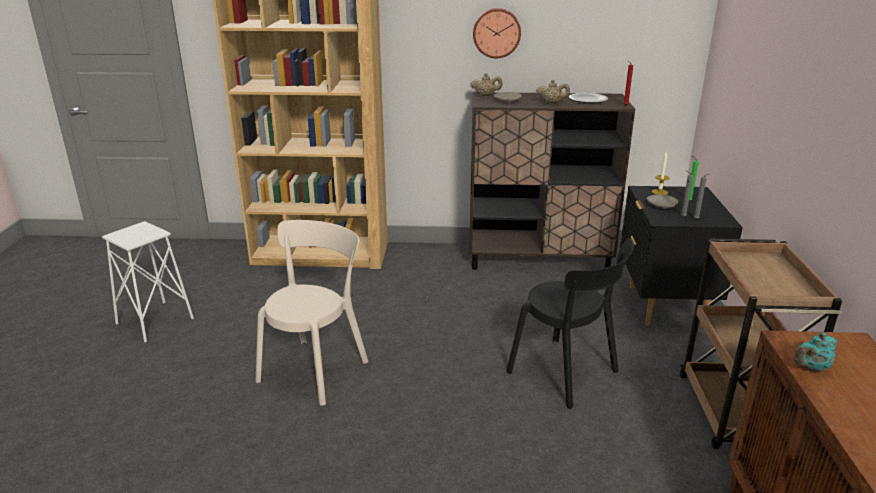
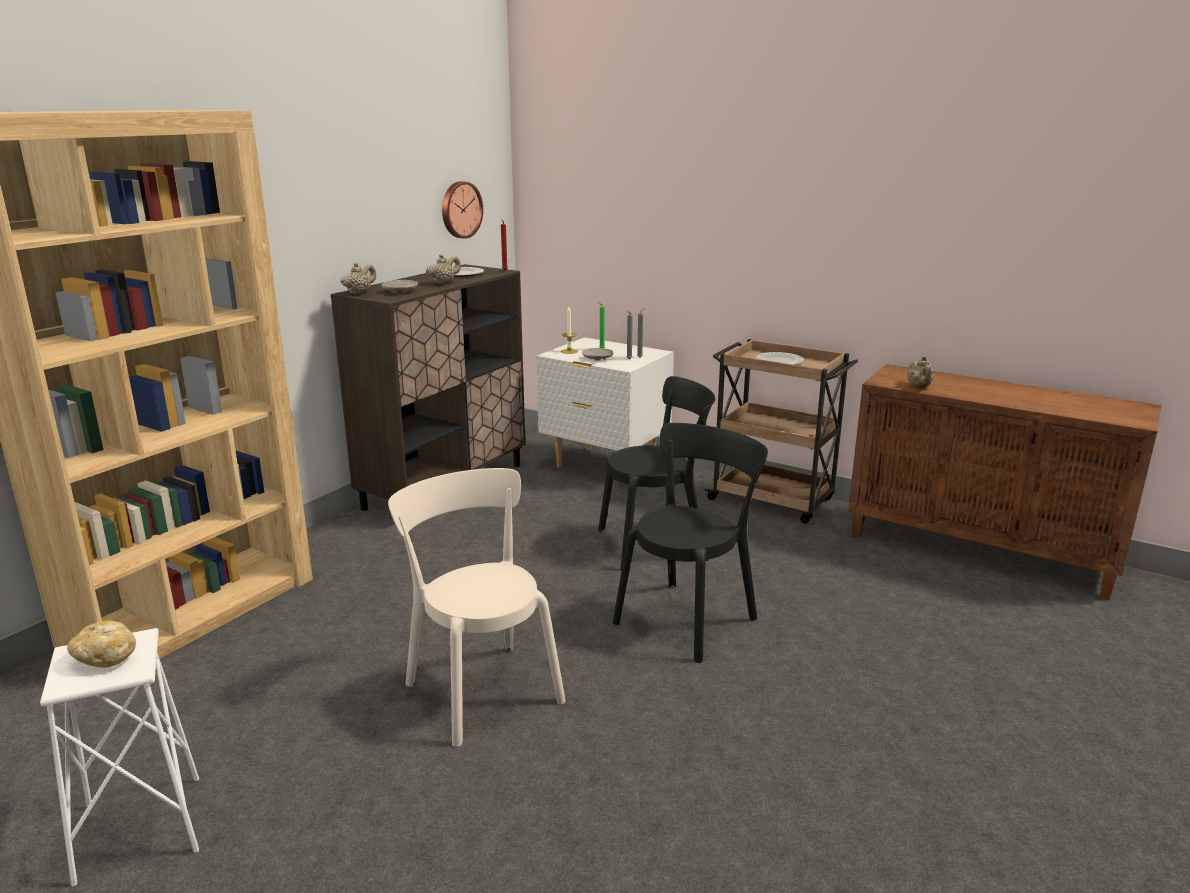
camera: 60 degrees left, 5 degrees down
wall clock [473,8,521,58] -> wall clock moved to [442,181,483,239]
black nightstand [620,186,743,327] -> white nightstand [536,337,674,484]
turquoise teapot [794,333,837,372] -> beige teapot [907,356,934,388]
none -> bread [67,621,136,668]
none -> black chair [613,423,768,663]
none -> plate [755,352,804,365]

